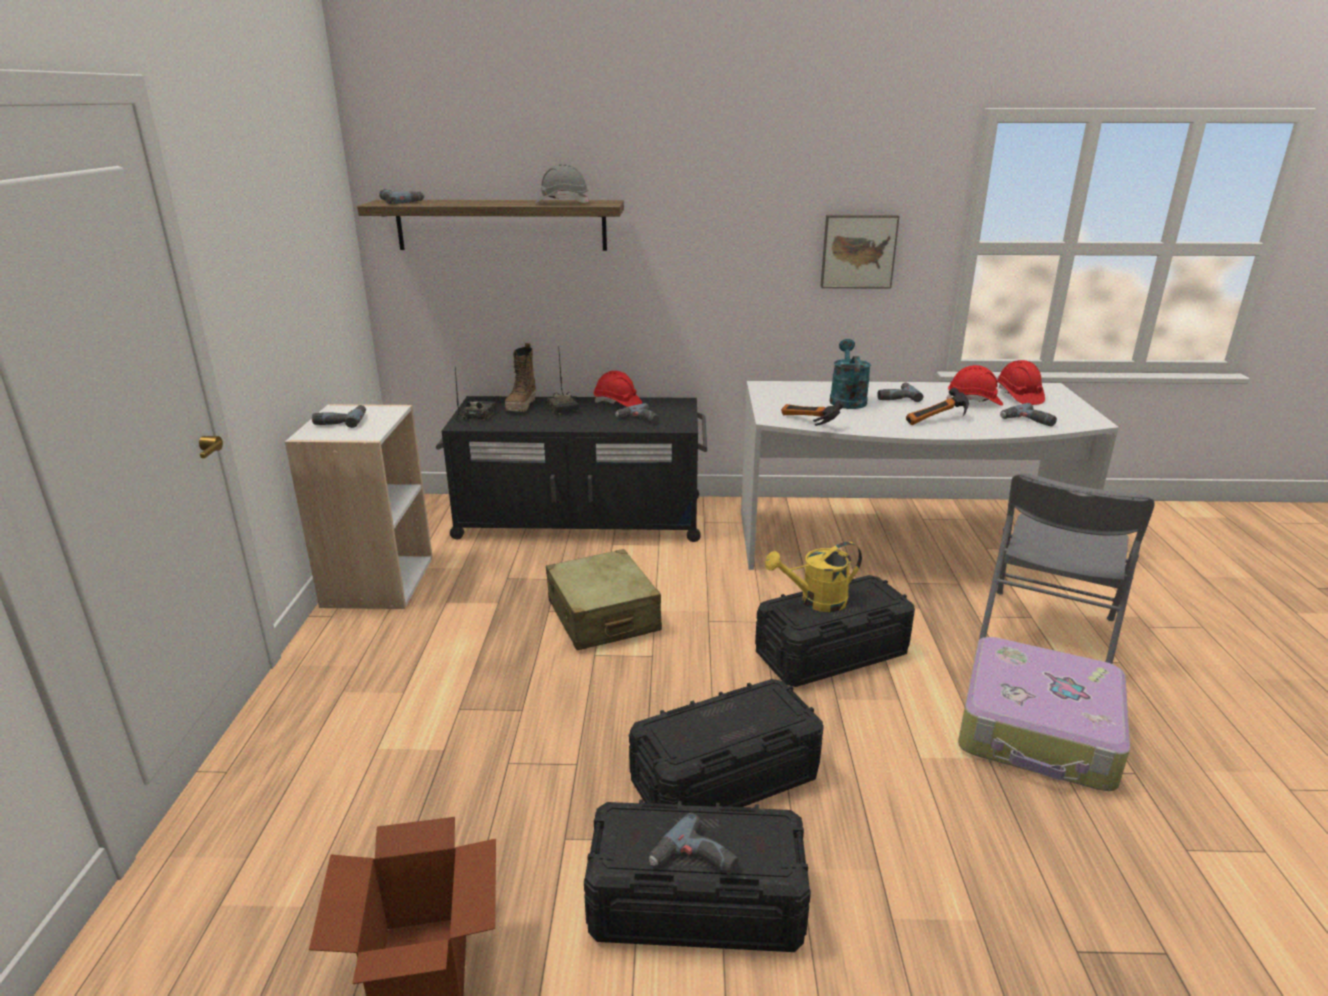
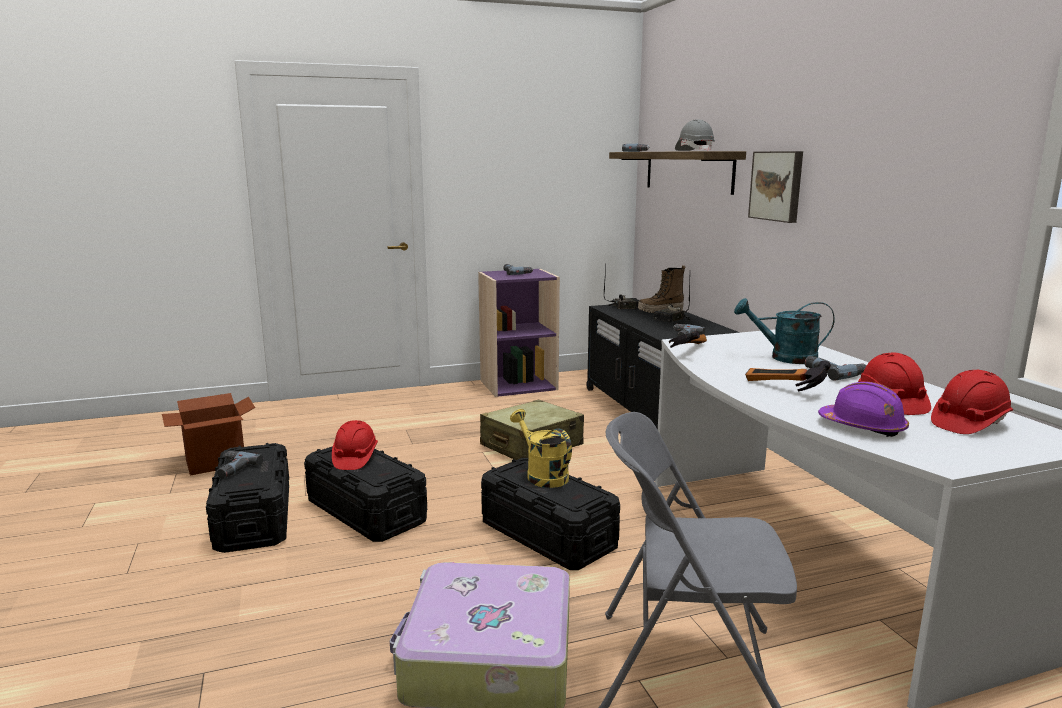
camera: 70 degrees right, 10 degrees down
white bookcase [285,404,433,609] -> purple bookcase [478,269,560,397]
red hard hat [594,371,642,407] -> red hard hat moved to [332,420,378,470]
picture [821,215,900,289] -> picture moved to [748,151,803,223]
turquoise watering can [830,339,871,409] -> turquoise watering can turned 150 degrees counterclockwise [734,298,835,364]
power drill [1000,403,1057,426] -> purple hard hat [818,382,909,437]

